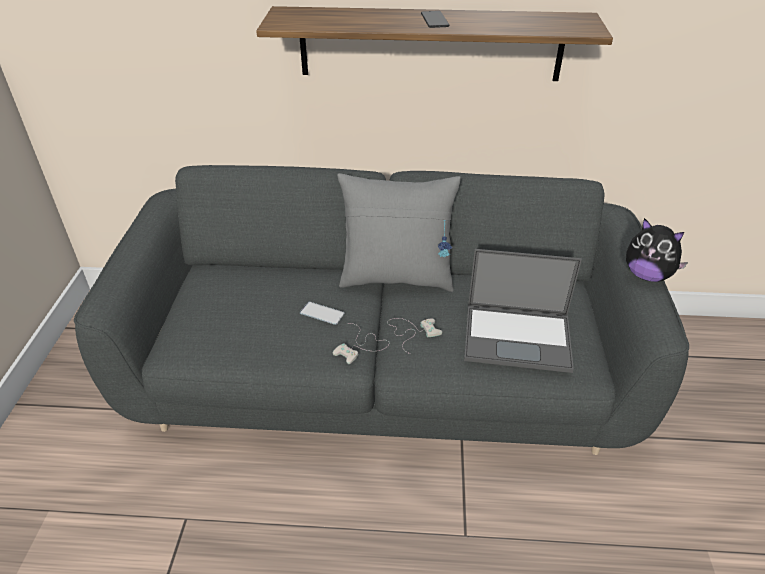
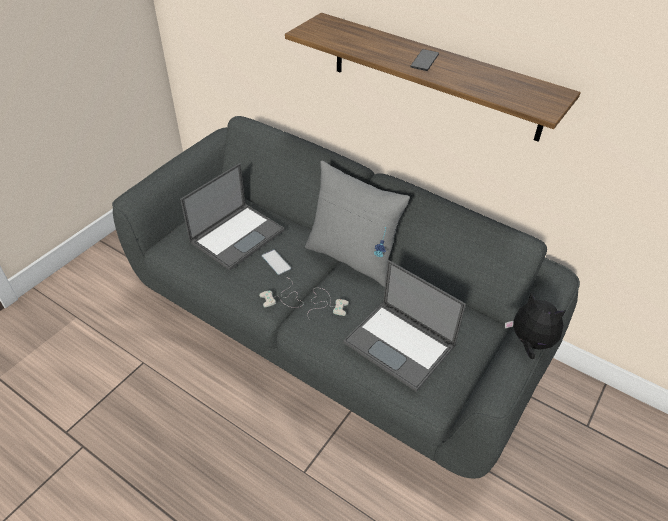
camera: 30 degrees right, 5 degrees up
plush toy [626,218,688,282] -> plush toy turned 150 degrees clockwise [505,293,566,359]
none -> laptop [180,163,285,270]

